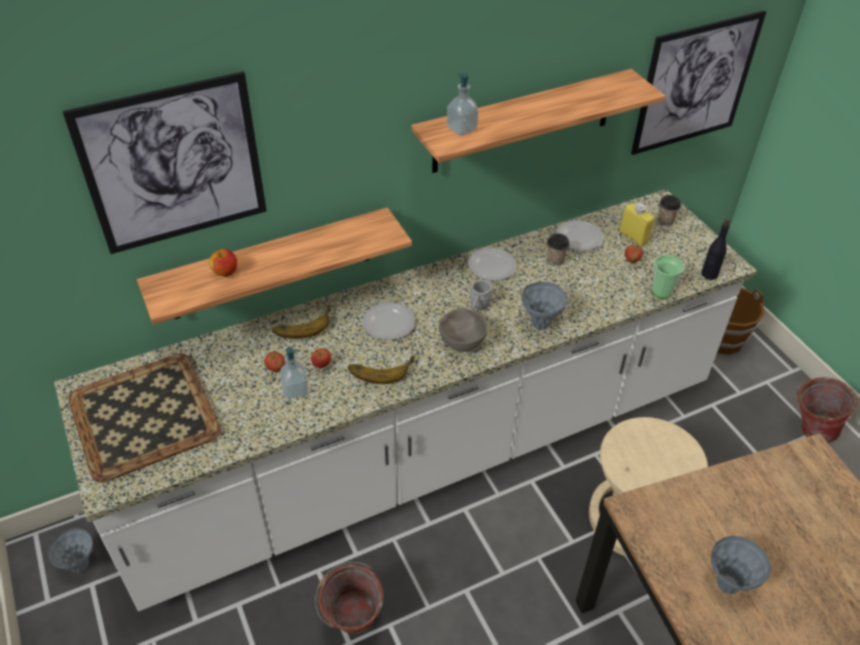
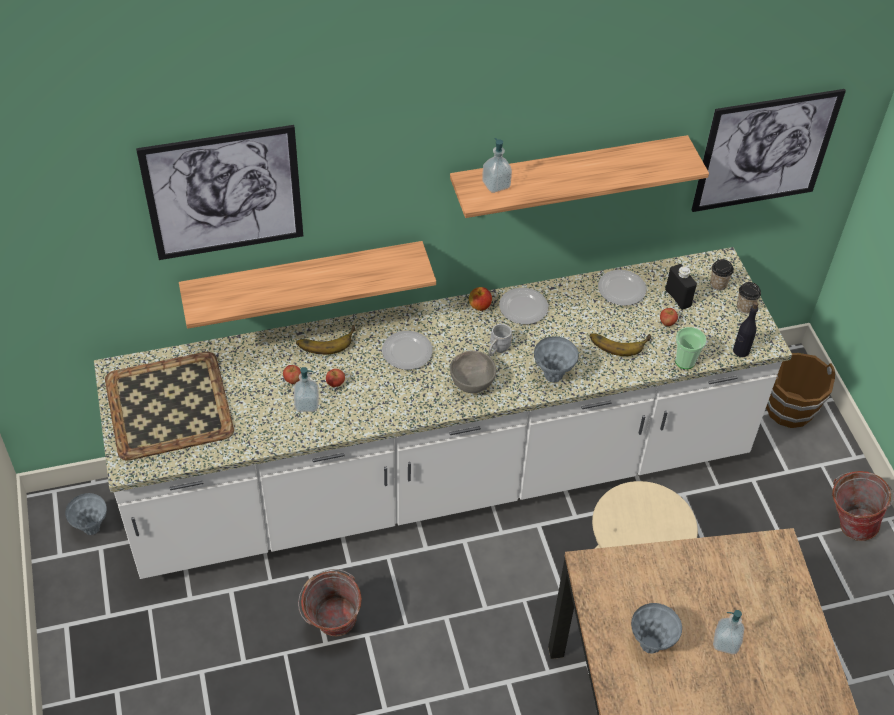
camera: 10 degrees right, 5 degrees up
apple [209,249,237,277] -> apple moved to [469,287,492,311]
banana [348,355,415,384] -> banana moved to [589,334,651,356]
cup [547,234,569,266] -> cup moved to [737,282,761,314]
yellow bottle [619,203,654,247] -> black bottle [665,264,697,310]
none -> soap dispenser [713,610,744,654]

